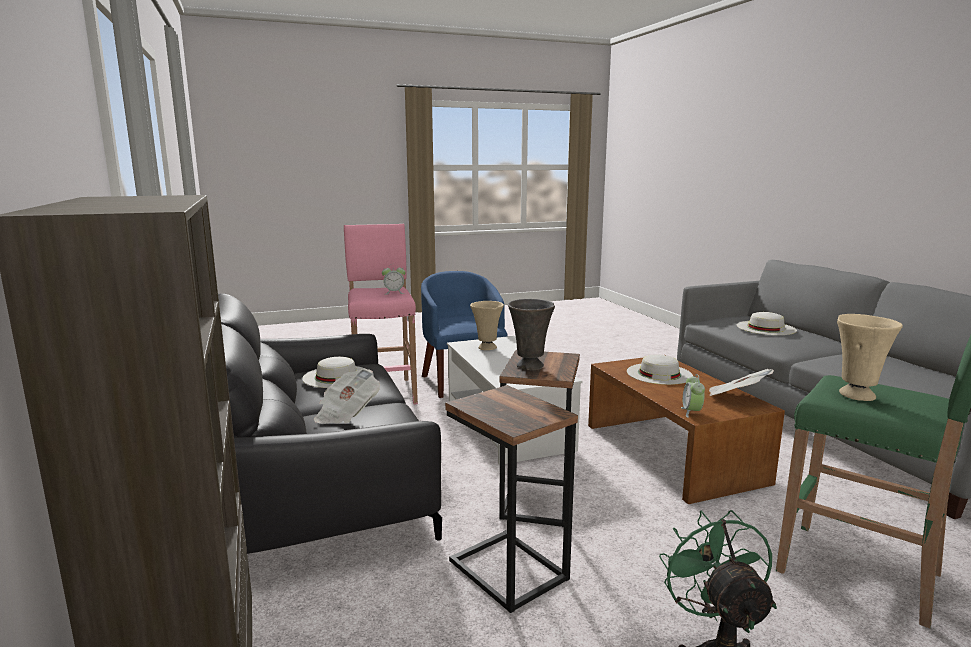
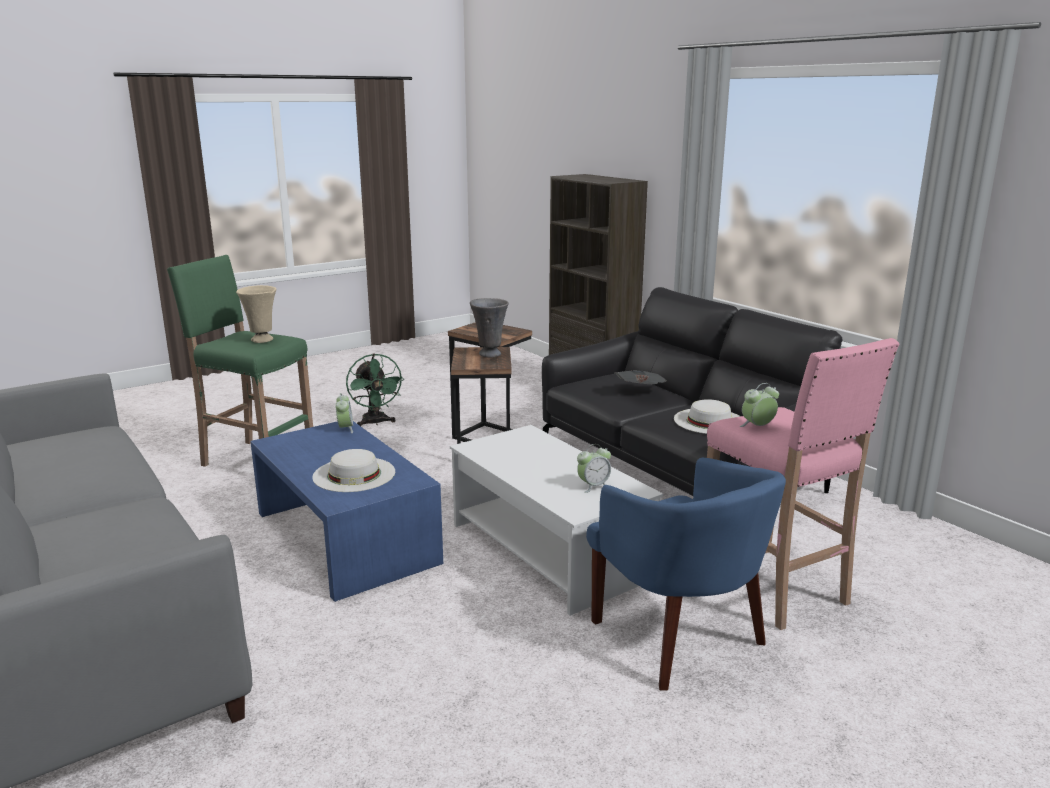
camera: 165 degrees right, 5 degrees up
beige vase [470,301,504,350] -> alarm clock [577,444,611,493]
brown coffee table [588,355,785,504] -> blue coffee table [250,421,443,602]
newspaper [709,369,774,396] -> none
white hat [737,312,797,335] -> none

